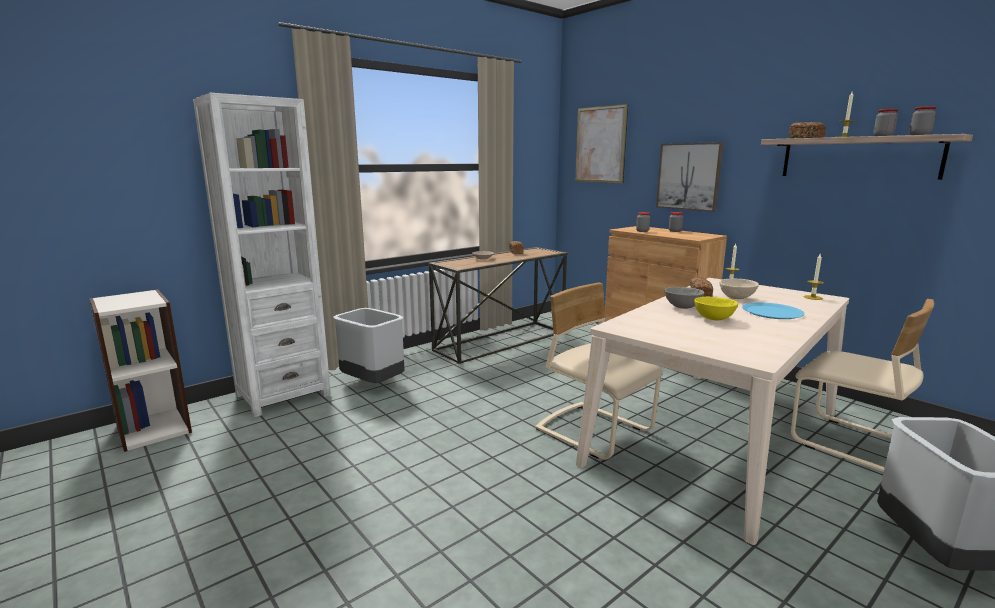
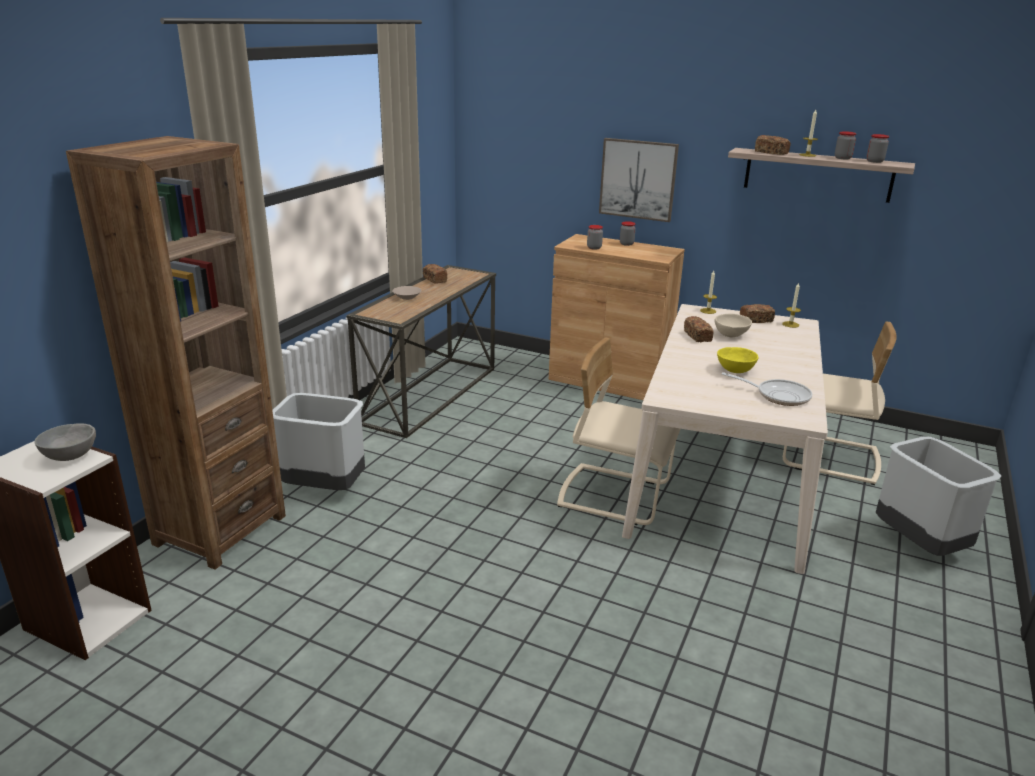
camera: 25 degrees left, 10 degrees up
white bookcase [193,93,331,417] -> brown bookcase [66,136,286,570]
picture [575,104,628,184] -> none
grey bowl [664,287,704,309] -> grey bowl moved to [34,423,96,461]
blue plate [742,302,805,319] -> none
none -> frying pan [722,372,812,406]
none -> bread [740,304,775,323]

